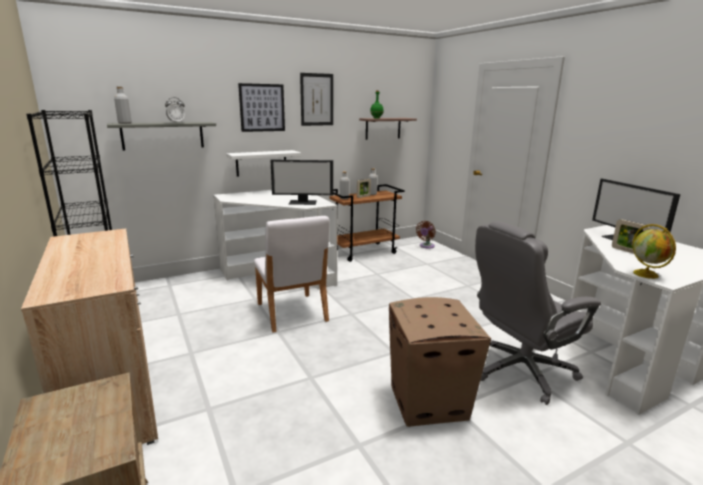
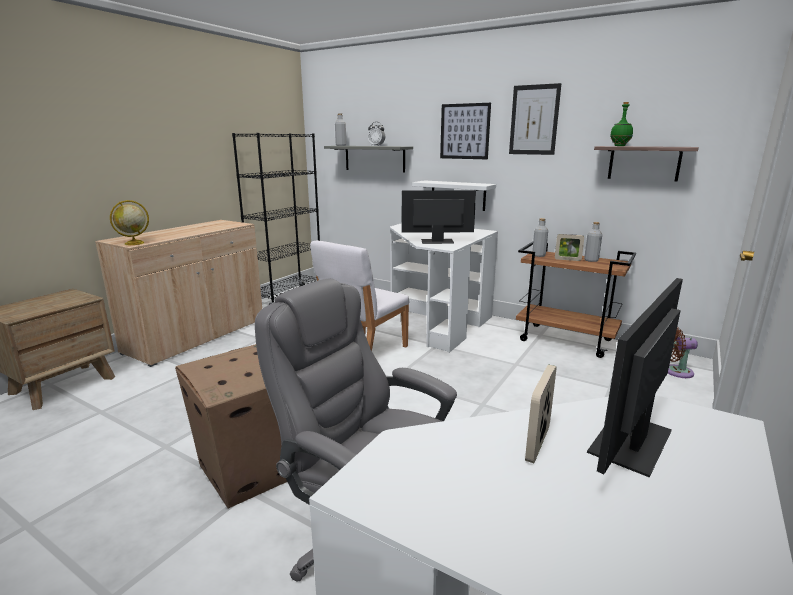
camera: 60 degrees right, 0 degrees up
monitor [270,159,333,205] -> monitor turned 120 degrees clockwise [402,190,476,244]
globe [632,224,676,279] -> globe moved to [110,200,149,245]

